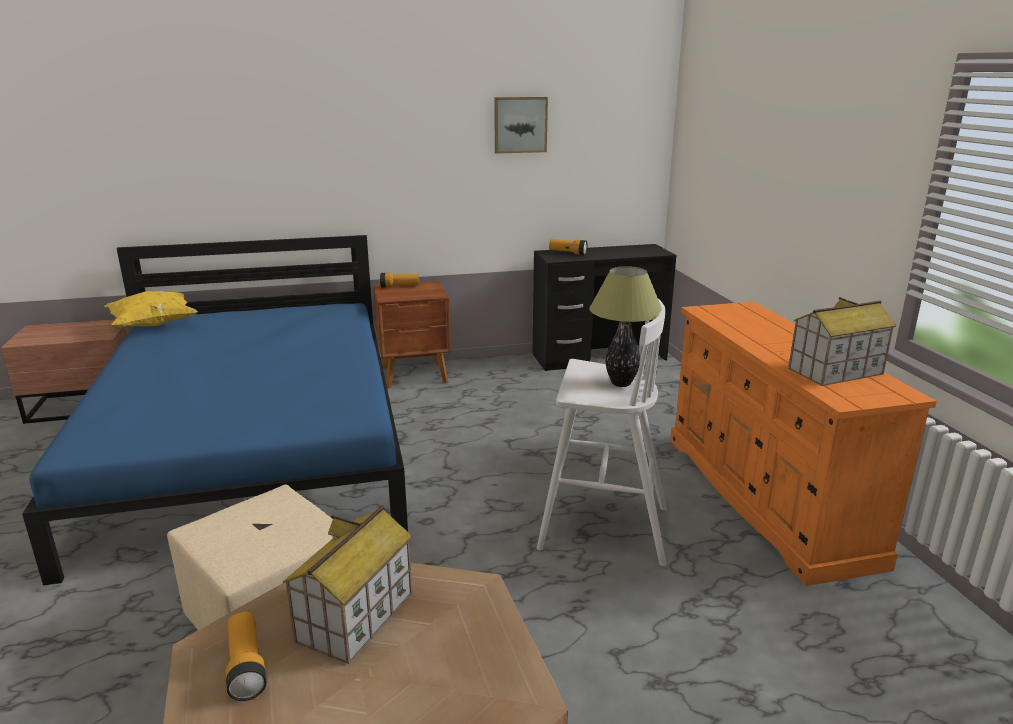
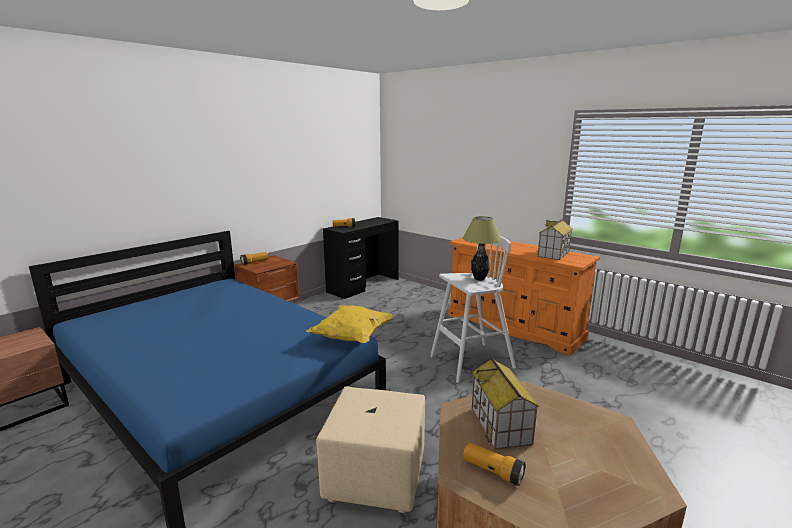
camera: 35 degrees left, 5 degrees down
yellow pillow [104,291,198,327] -> yellow pillow moved to [306,305,395,344]
picture [494,97,548,154] -> none

